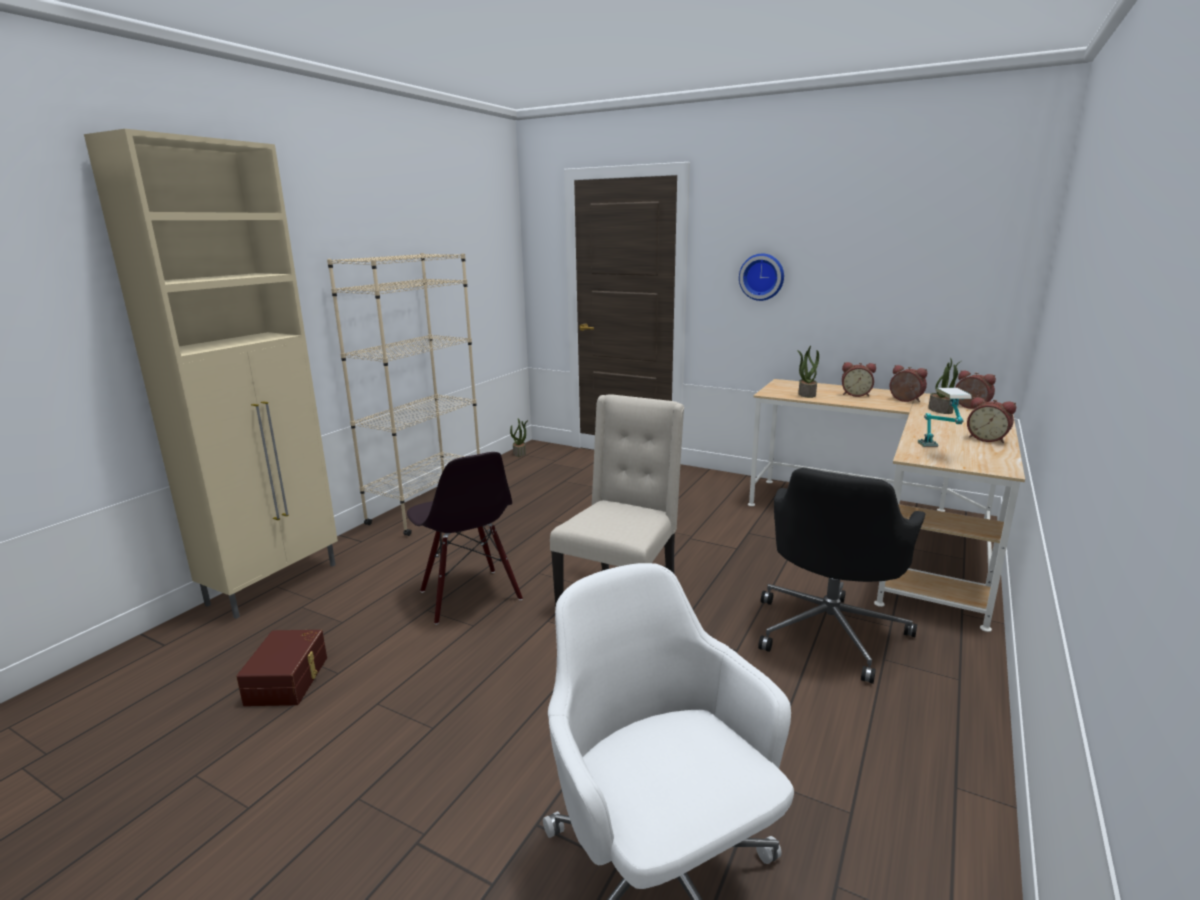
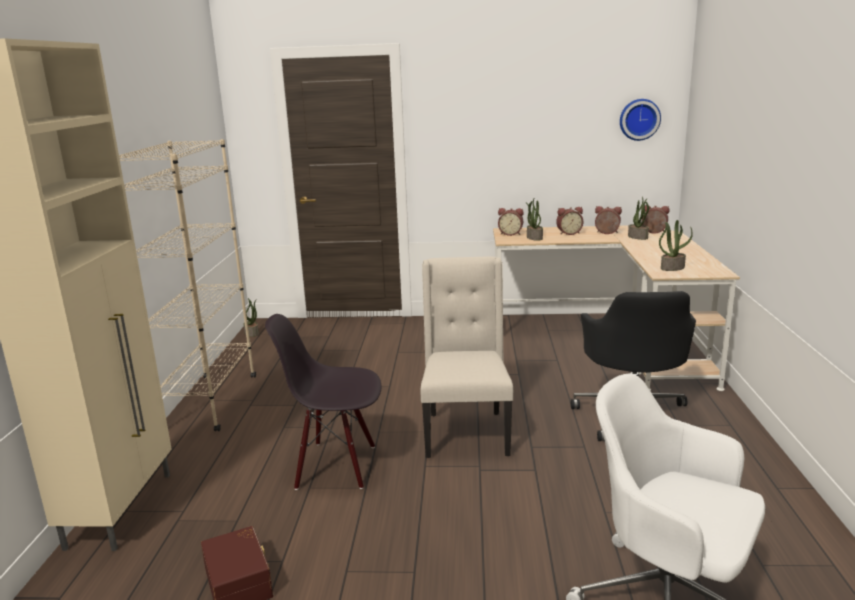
camera: 25 degrees left, 0 degrees up
black chair [407,452,523,625] -> black chair turned 150 degrees clockwise [265,314,381,490]
wall clock [739,254,784,301] -> wall clock moved to [620,99,661,141]
table lamp [918,388,972,447] -> potted plant [659,220,693,271]
alarm clock [967,397,1016,443] -> alarm clock moved to [498,208,524,236]

